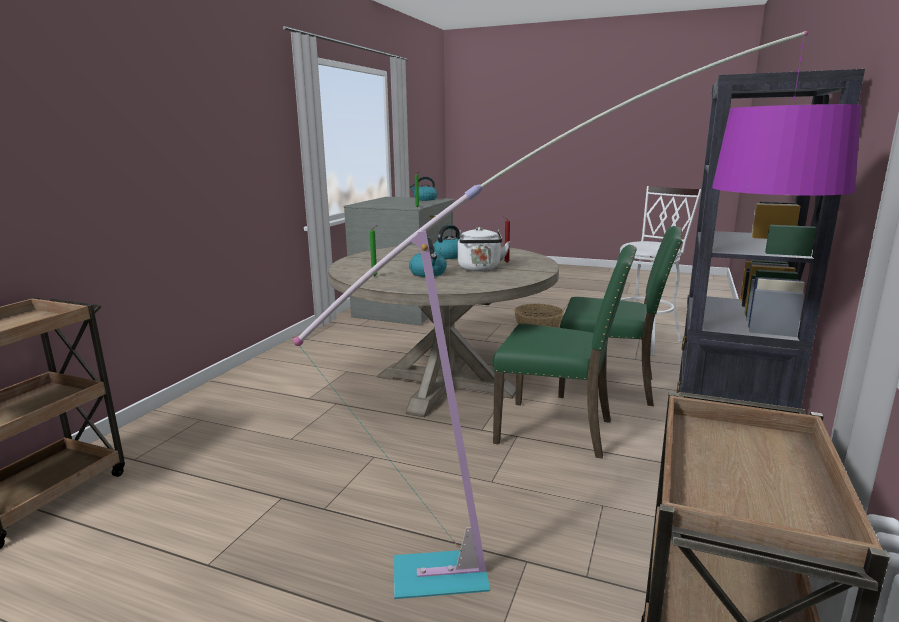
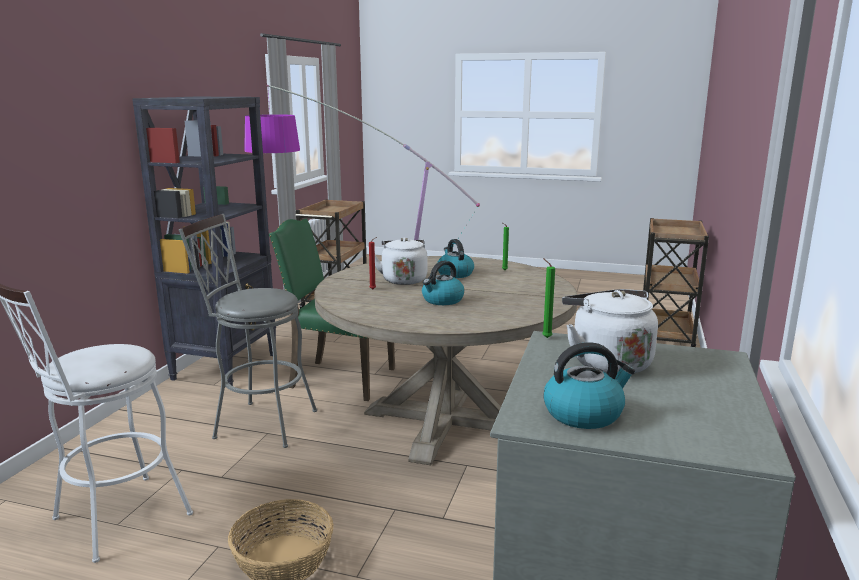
camera: 175 degrees right, 0 degrees up
green chair [558,226,682,406] -> grey stool [179,214,317,448]
none -> white kettle [562,289,658,374]

